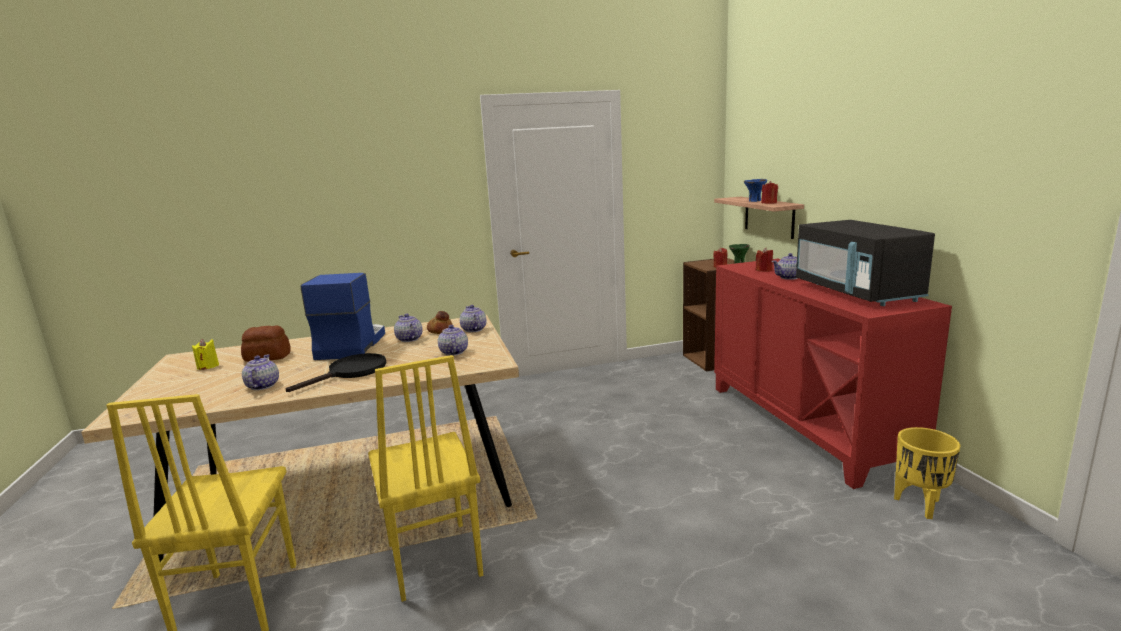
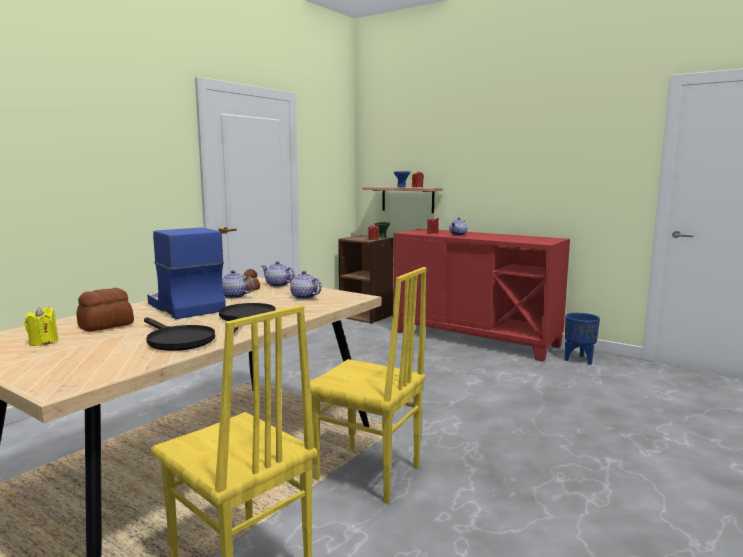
camera: 40 degrees left, 5 degrees down
teapot [242,354,279,390] -> black frying pan [144,317,215,351]
black microwave [796,220,935,306] -> none
yellow planter [894,427,961,519] -> blue planter [565,313,600,365]

